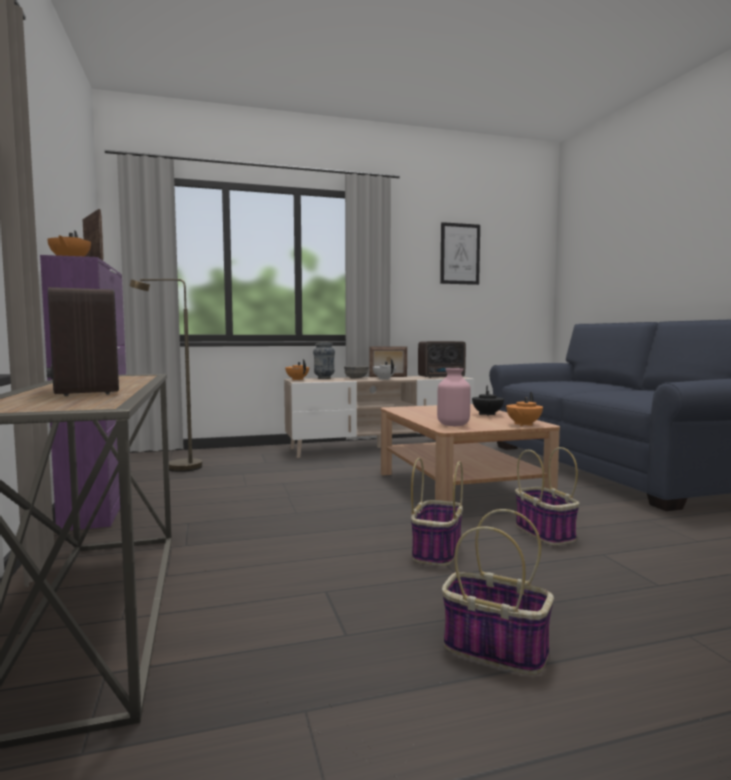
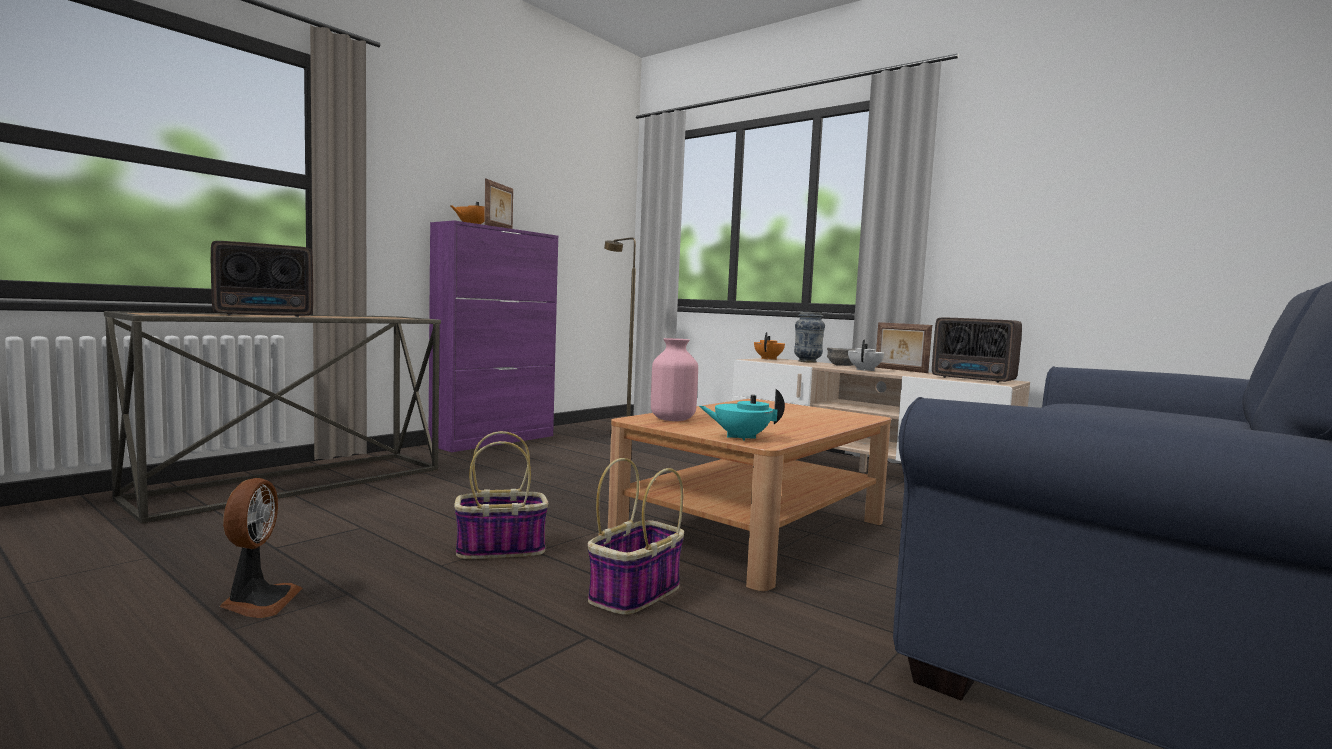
camera: 55 degrees right, 0 degrees up
radio [46,287,119,396] -> radio turned 150 degrees counterclockwise [211,241,313,317]
picture [440,222,480,285] -> none
basket [442,509,554,675] -> fan [220,478,302,618]
black teapot [472,386,504,416] -> none
orange teapot [506,392,543,426] -> turquoise teapot [699,389,785,441]

